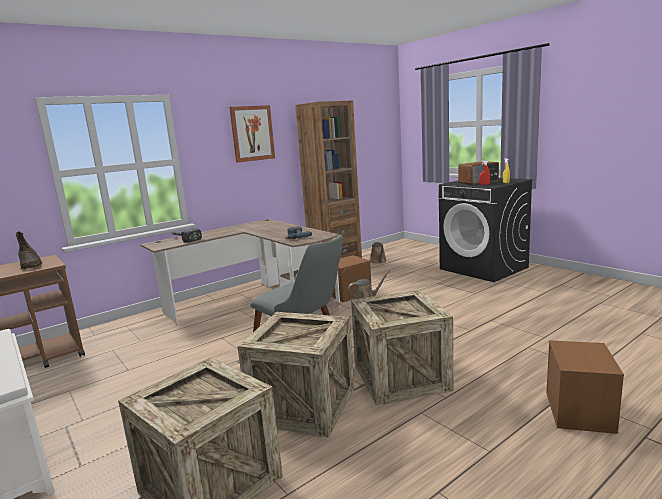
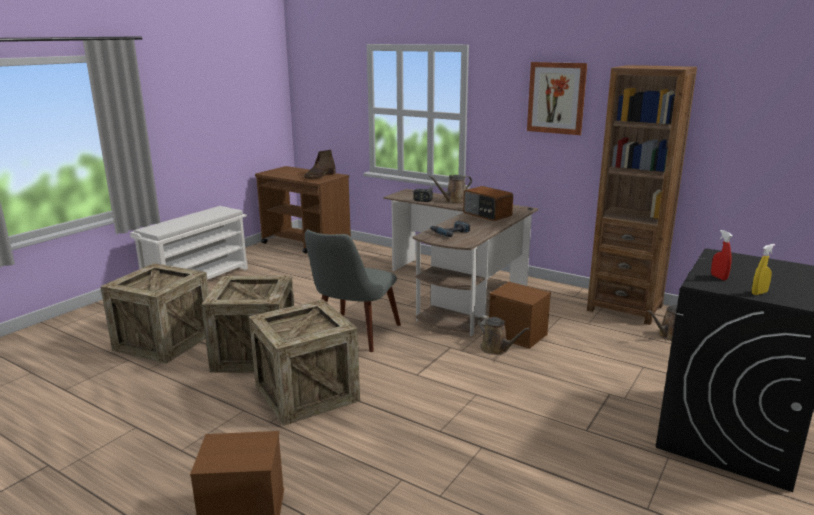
camera: 70 degrees right, 5 degrees up
radio [458,162,499,185] -> radio moved to [463,186,513,221]
none -> brown watering can [429,175,472,204]

